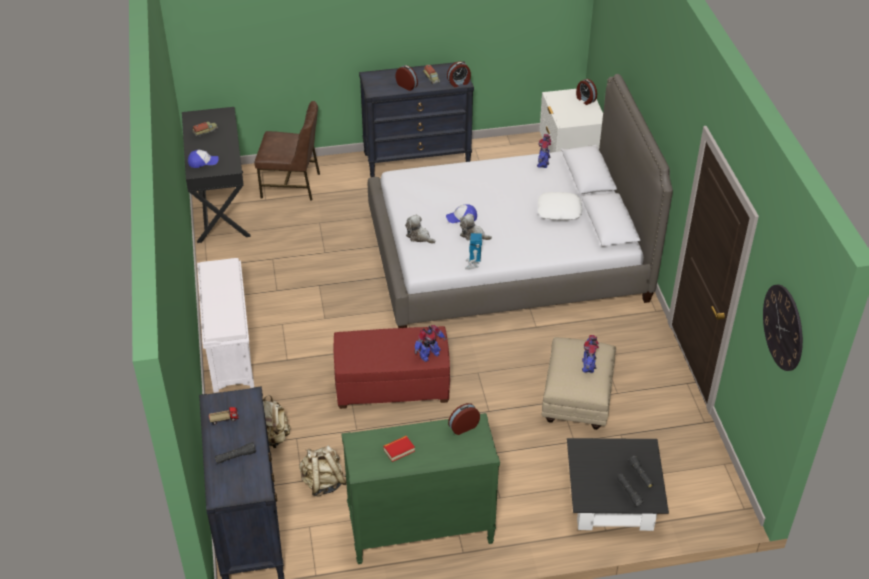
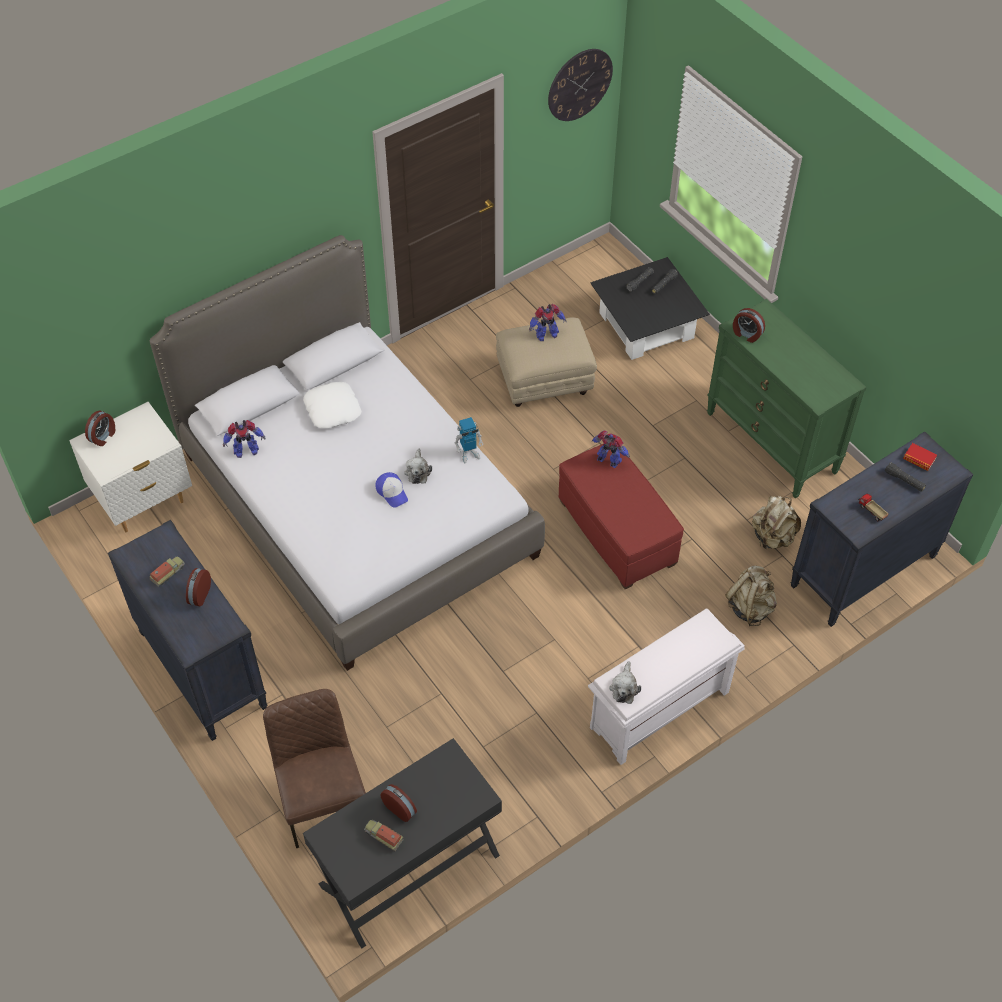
camera: 115 degrees left, 10 degrees up
cap [188,150,219,168] -> none
book [383,436,415,462] -> book moved to [903,443,937,471]
plush toy [405,215,435,243] -> plush toy moved to [609,661,641,704]
alarm clock [447,61,471,87] -> alarm clock moved to [381,784,417,822]

